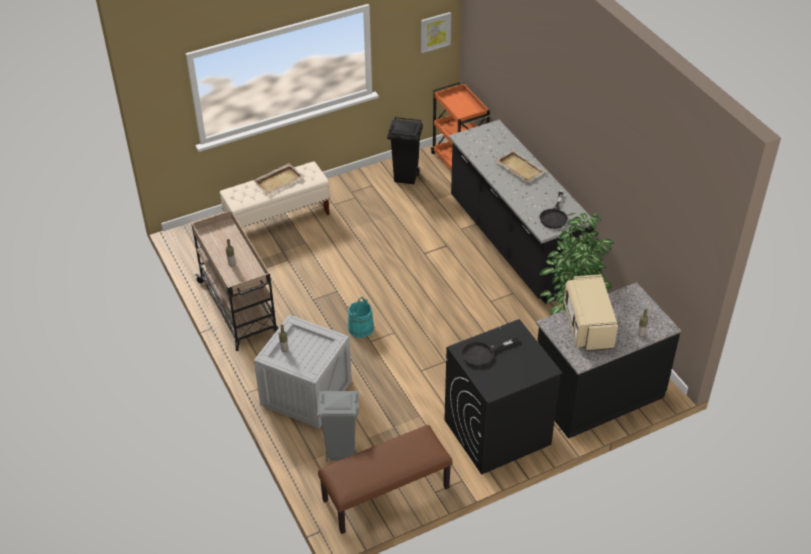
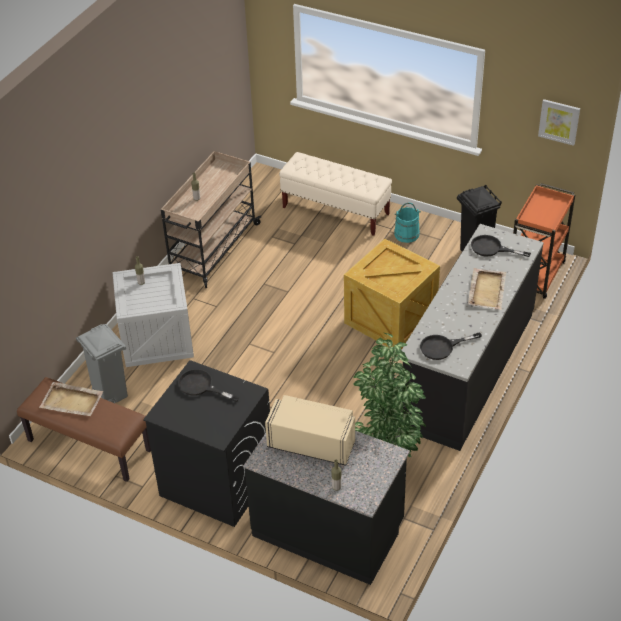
camera: 55 degrees right, 0 degrees up
beige tray [253,163,304,195] -> beige tray moved to [39,382,103,416]
turquoise bucket [348,297,374,338] -> turquoise bucket moved to [394,203,421,243]
beige microwave [564,274,618,351] -> beige microwave turned 60 degrees clockwise [265,395,355,466]
none -> crate [344,239,440,349]
none -> black frying pan [471,235,531,257]

